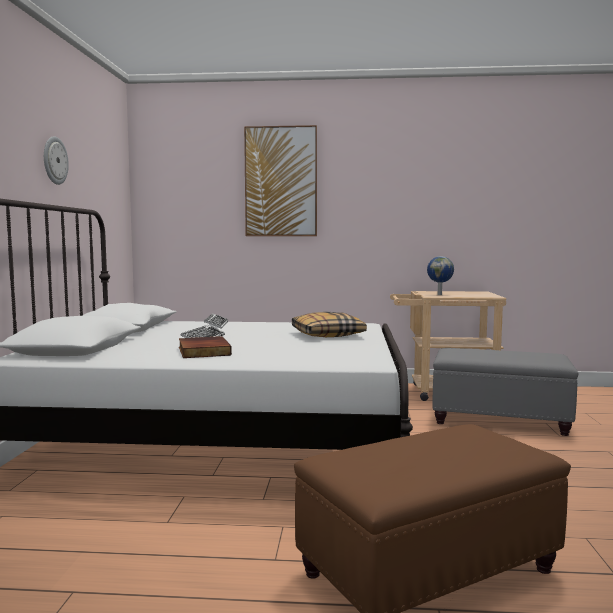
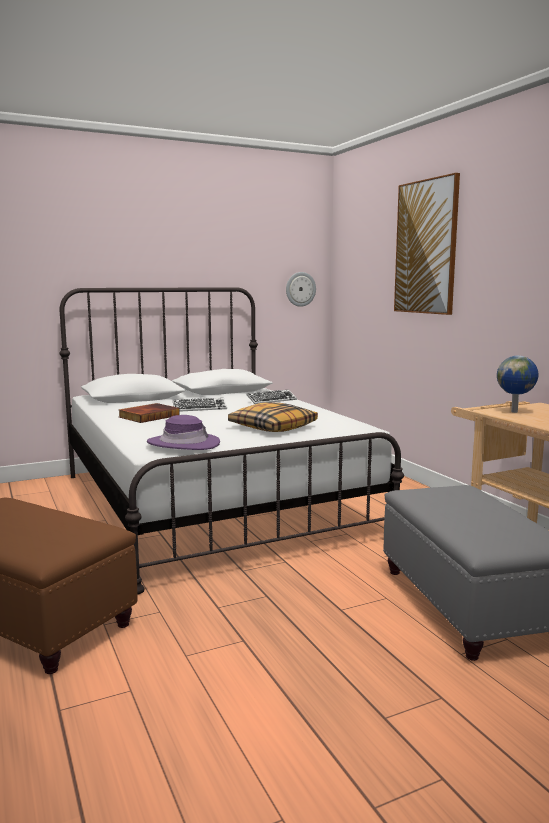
camera: 60 degrees right, 5 degrees up
wall clock [44,136,69,185] -> wall clock moved to [286,272,316,307]
none -> purple hat [147,415,220,450]

